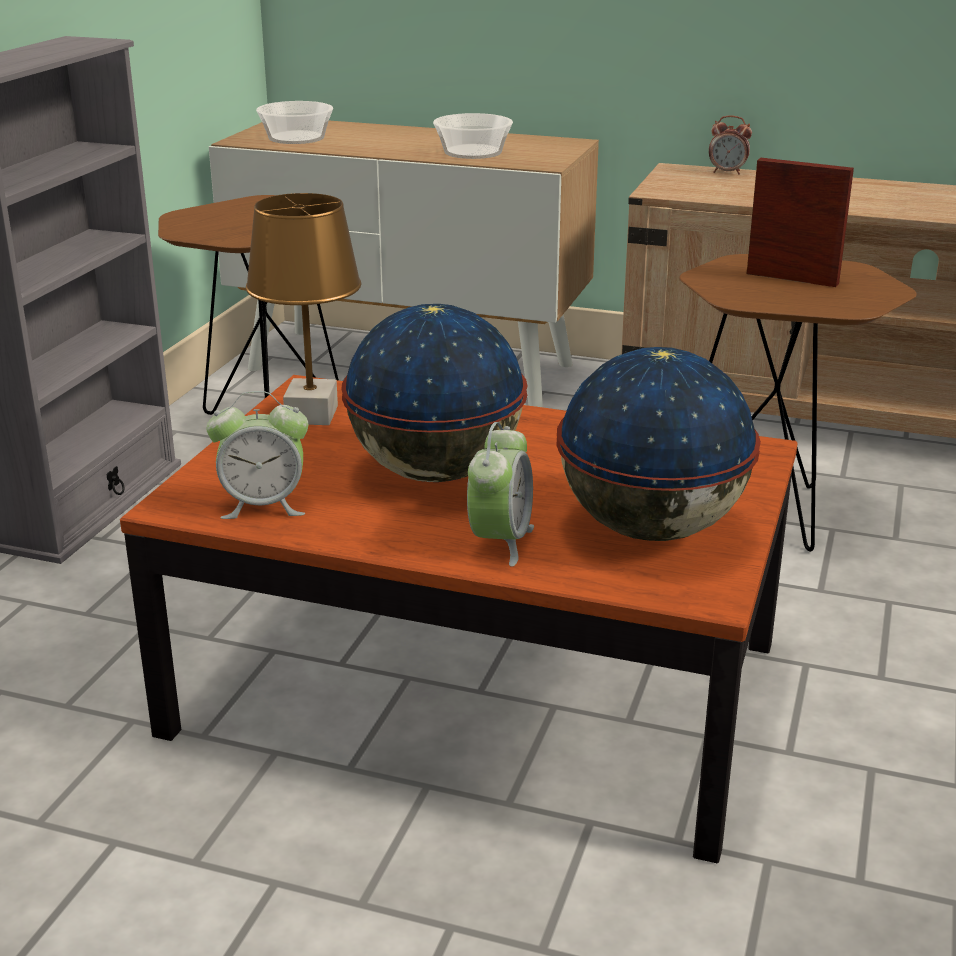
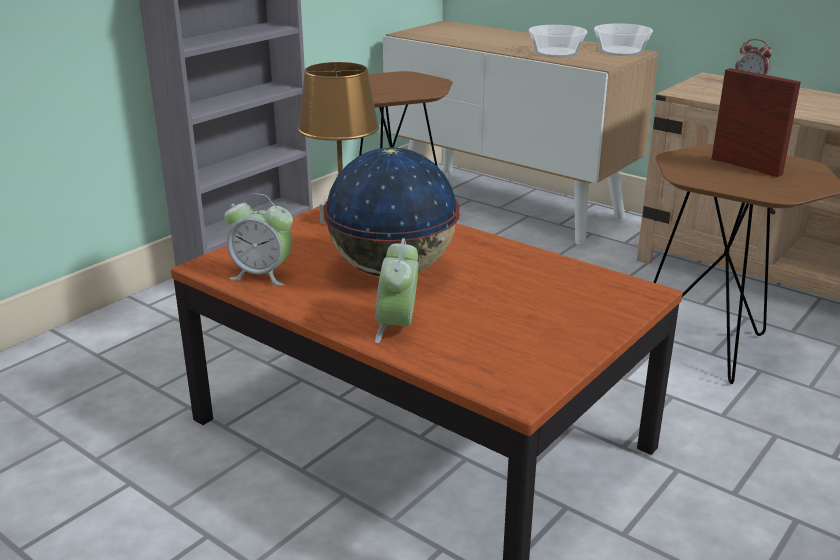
camera: 20 degrees right, 0 degrees up
bowl [256,101,333,144] -> bowl moved to [594,23,653,56]
alarm clock [467,422,534,567] -> alarm clock turned 150 degrees clockwise [375,238,418,343]
globe [556,347,761,541] -> none

